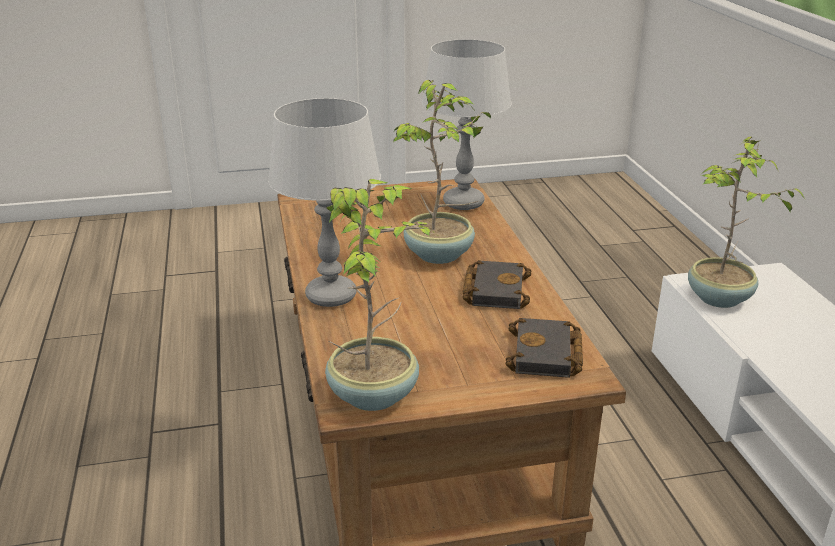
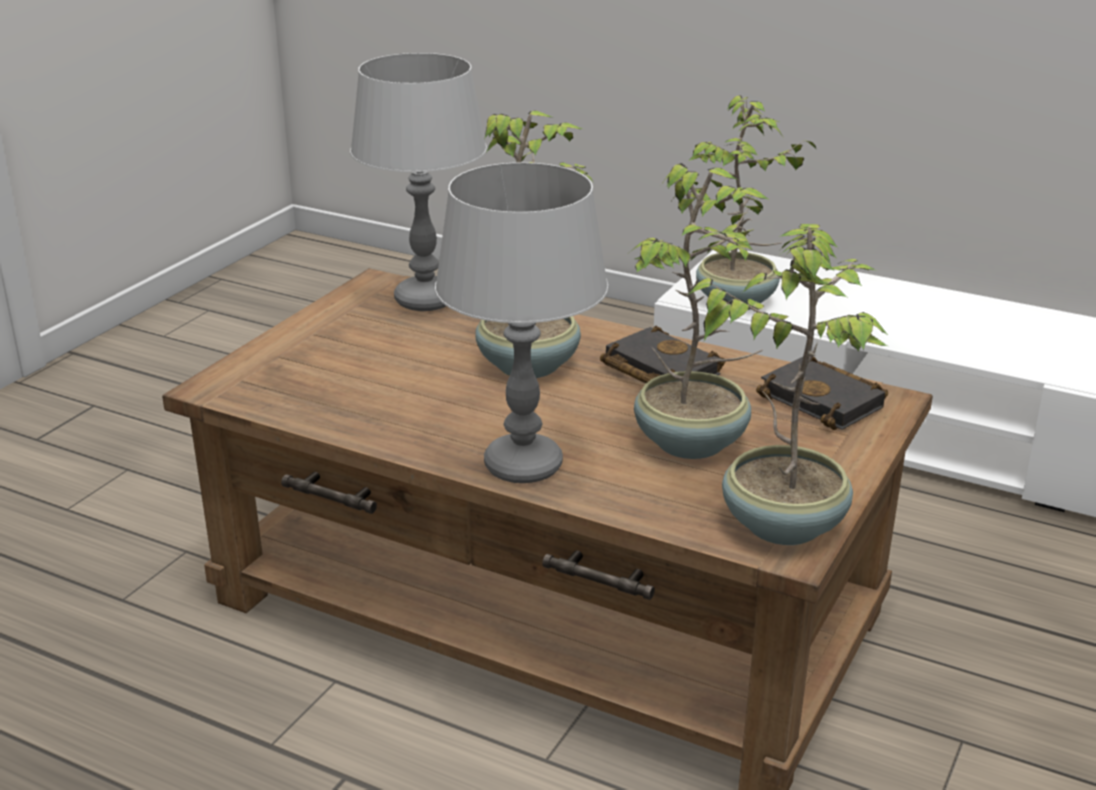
camera: 50 degrees left, 0 degrees up
none -> potted plant [630,163,770,459]

